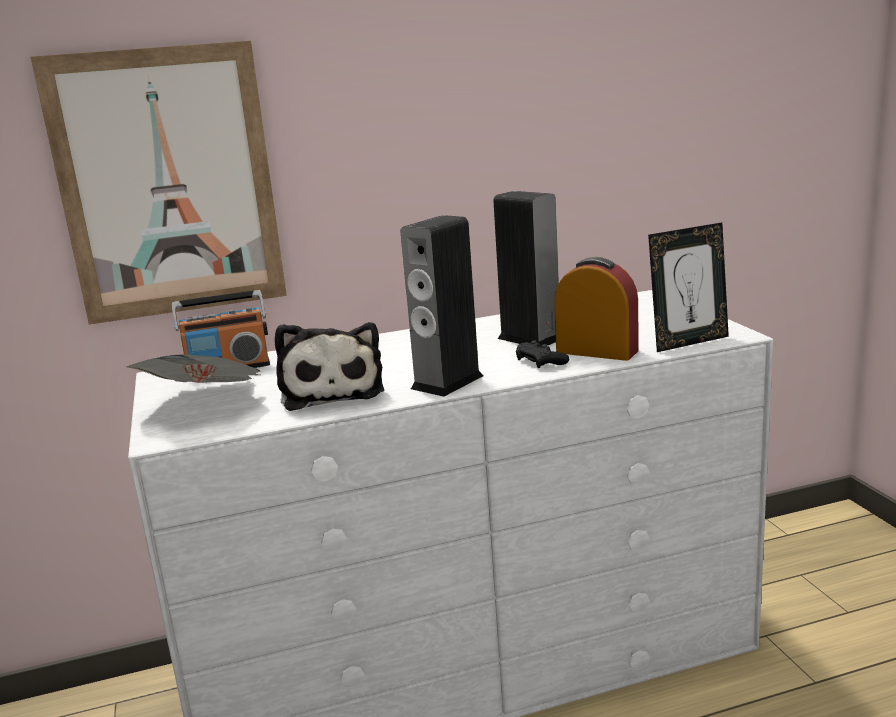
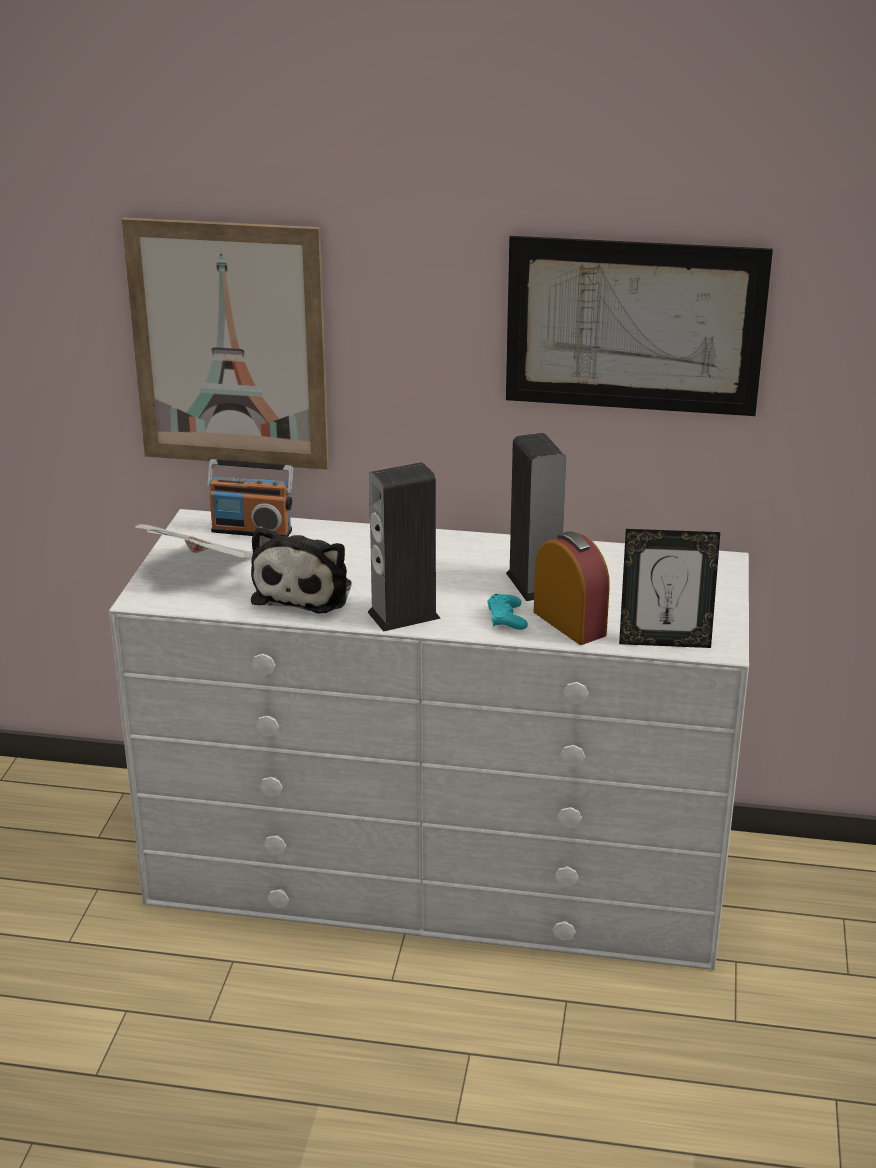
camera: 25 degrees right, 10 degrees up
black game controller [516,340,569,368] -> turquoise game controller [487,594,528,630]
none -> picture [506,236,773,416]

